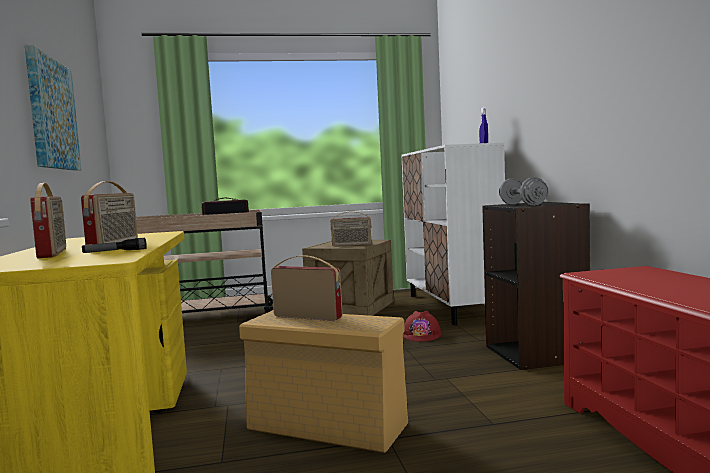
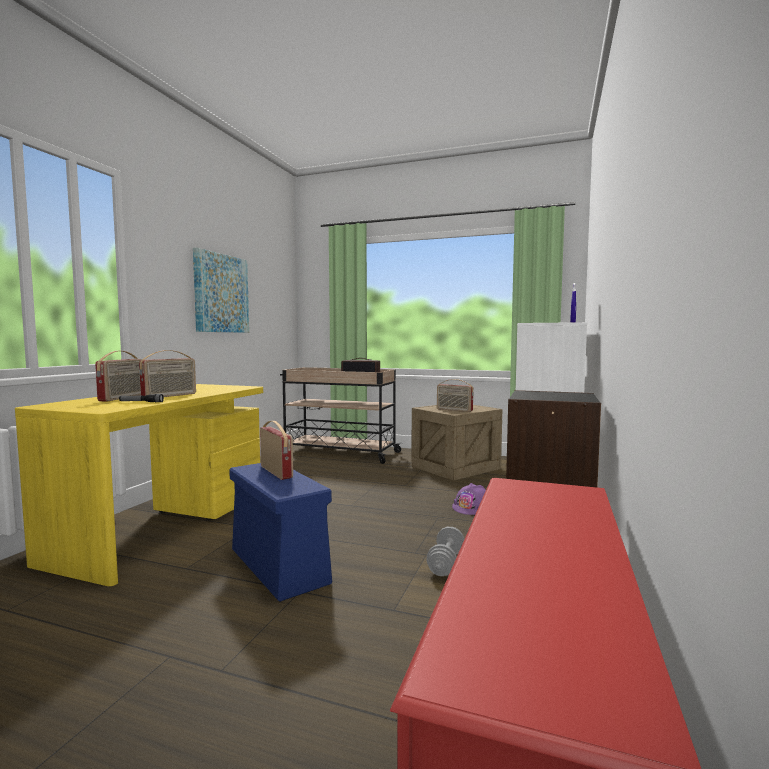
camera: 30 degrees right, 0 degrees up
beige storage box [239,310,408,453] -> blue storage box [229,463,332,602]
red hard hat [403,311,442,342] -> purple hard hat [452,483,486,515]
grey dumbbell [499,177,548,206] -> grey dumbbell moved to [426,527,464,576]

